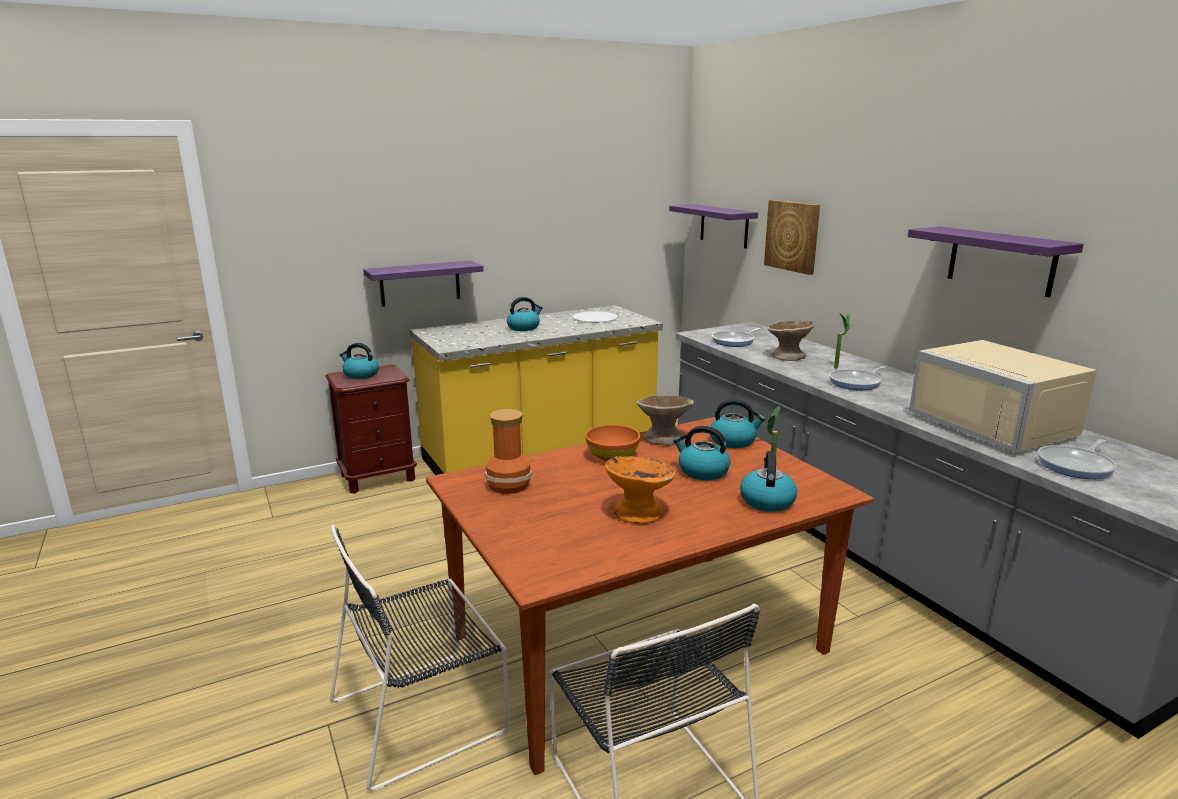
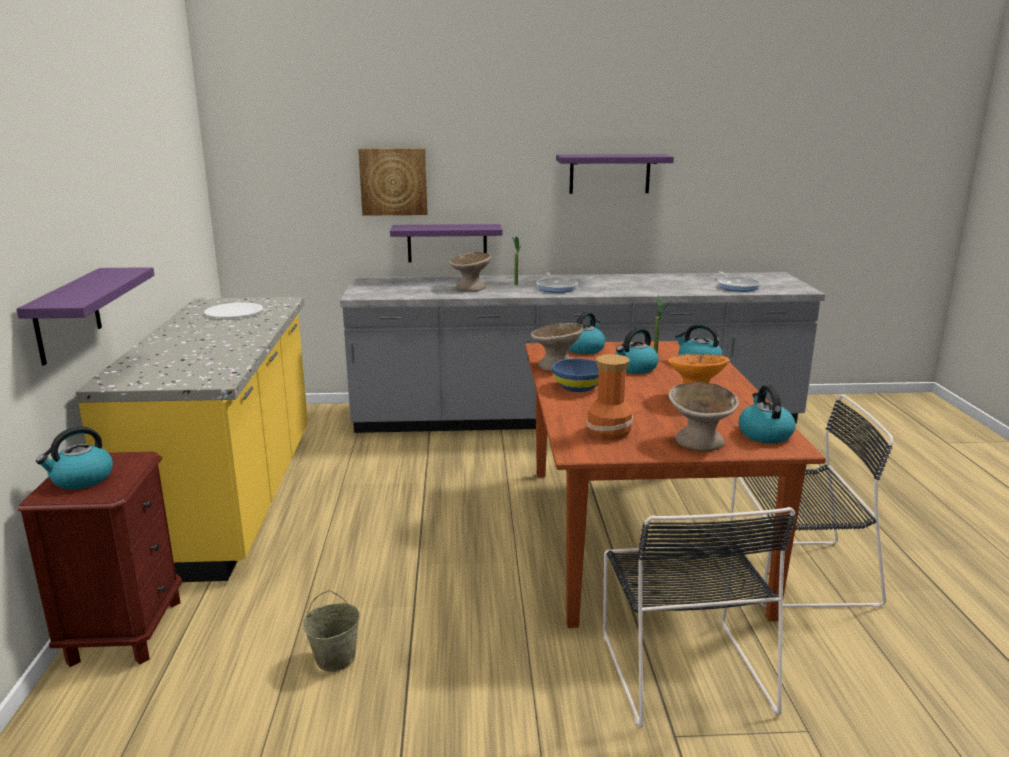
camera: 65 degrees left, 0 degrees up
kettle [507,297,543,331] -> kettle moved to [739,385,795,443]
orange bowl [585,425,640,461] -> blue bowl [552,359,599,392]
purple shelf [669,204,758,249] -> purple shelf moved to [390,224,502,262]
frying pan [712,328,761,347] -> none
beige microwave [909,340,1097,453] -> none
none -> beige bucket [303,590,360,672]
none -> beige bowl [668,382,739,451]

